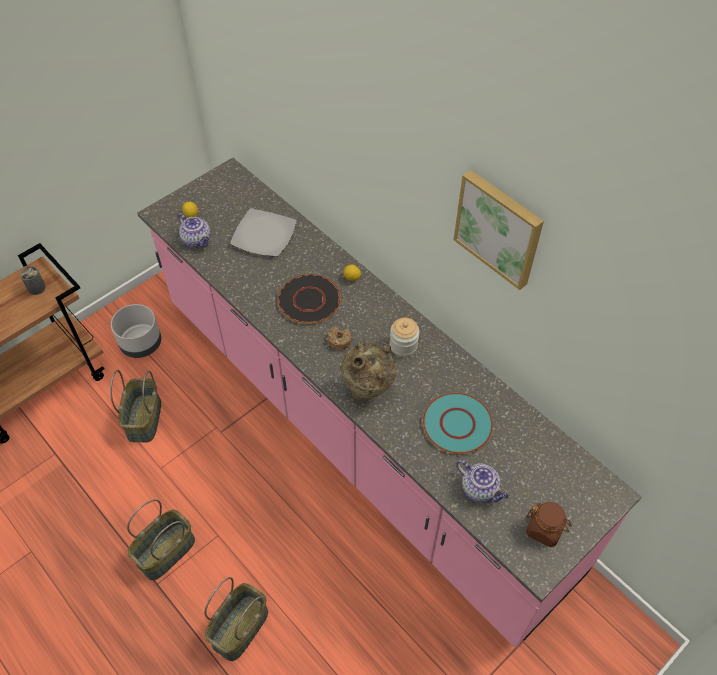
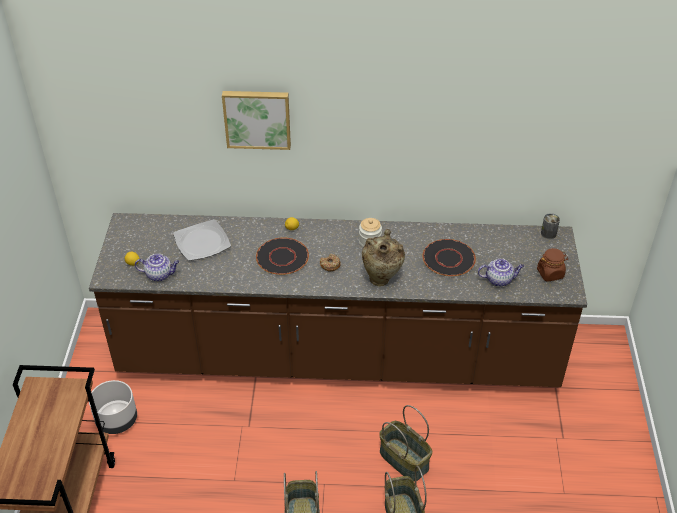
camera: 45 degrees left, 10 degrees down
can [20,266,46,295] -> can moved to [541,213,560,239]
basket [110,370,161,443] -> basket moved to [379,405,432,481]
pink counter [137,158,641,648] -> brown counter [89,213,587,387]
turquoise plate [423,393,493,454] -> black plate [423,239,476,276]
picture [454,170,544,290] -> picture moved to [222,91,291,150]

